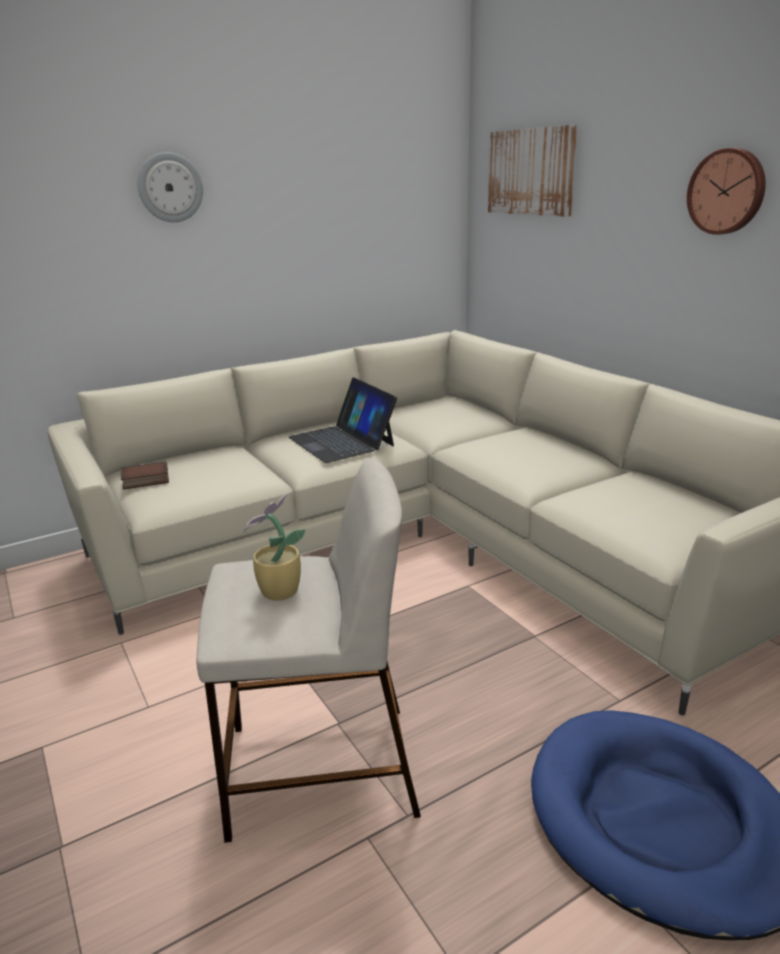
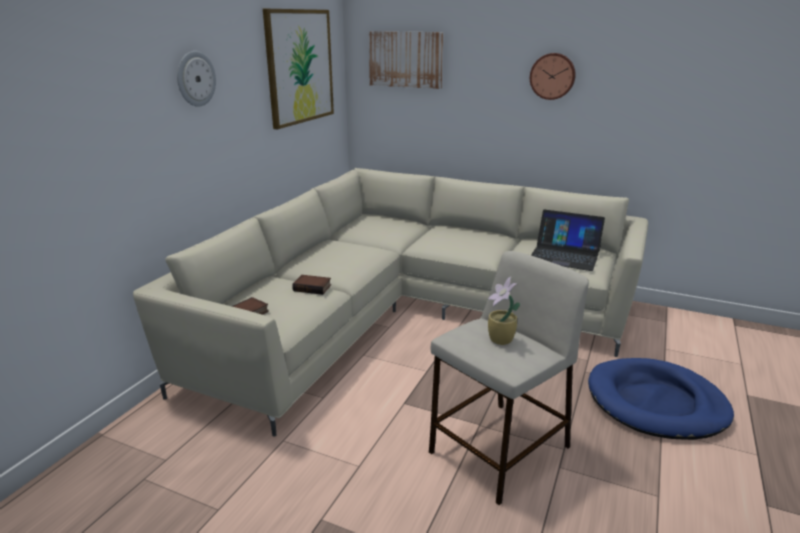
camera: 35 degrees left, 0 degrees up
laptop [288,377,397,463] -> laptop moved to [531,209,605,271]
none -> picture [263,9,334,129]
none -> book [292,275,331,295]

